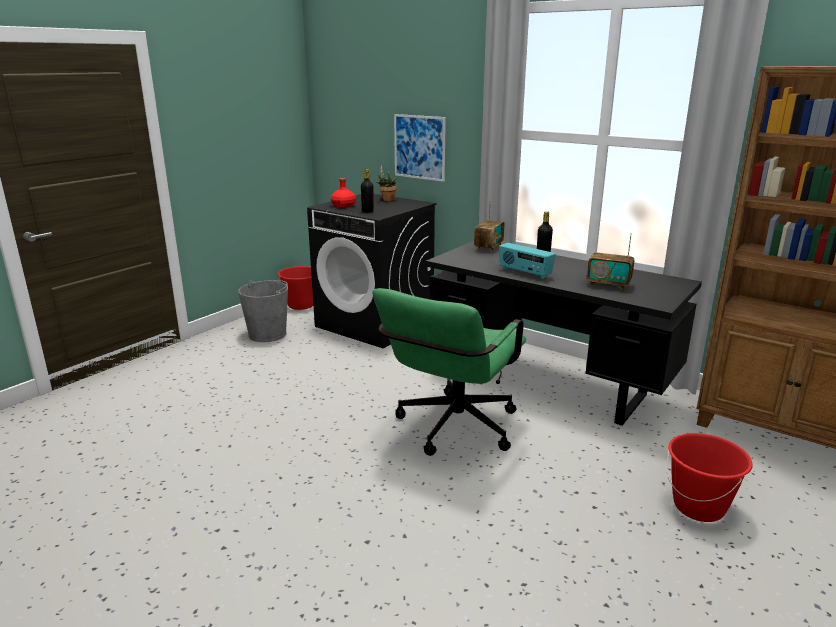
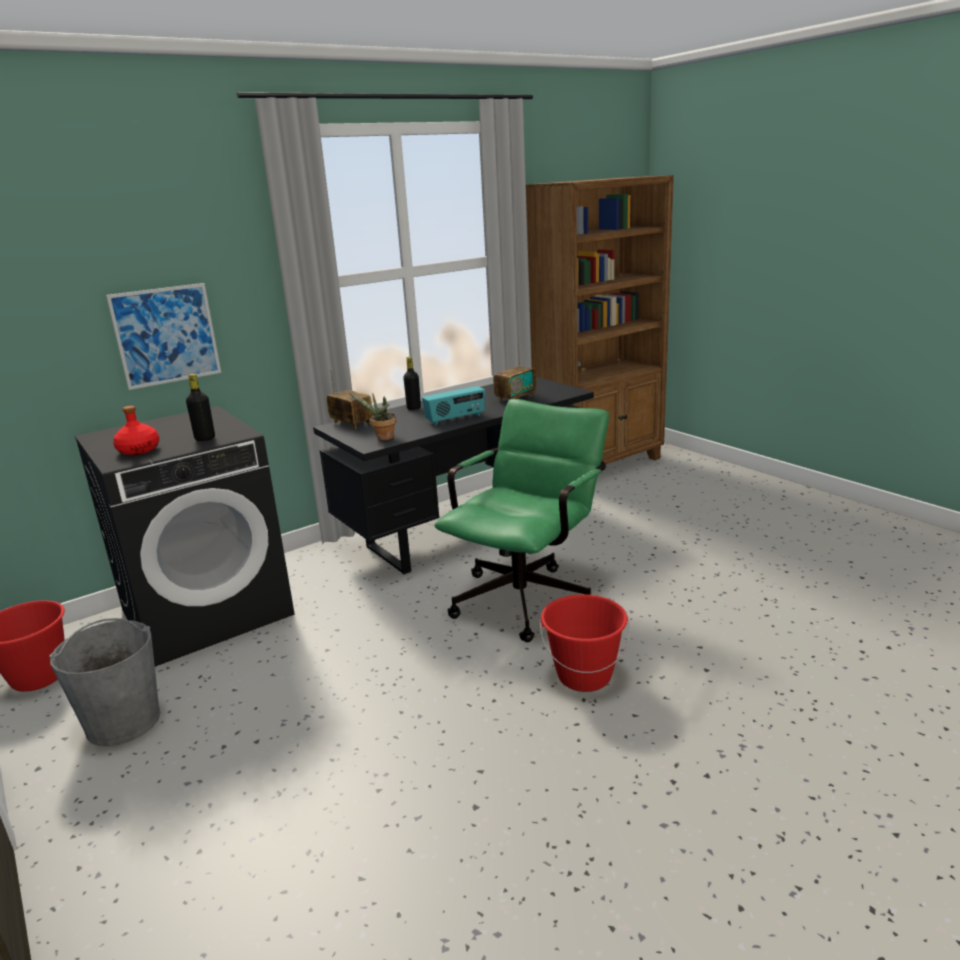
camera: 70 degrees left, 0 degrees up
green office chair [372,288,526,456] -> green office chair turned 105 degrees counterclockwise [435,399,609,642]
potted plant [376,165,397,201] -> potted plant moved to [349,393,397,440]
red bucket [666,433,753,522] -> red bucket moved to [540,594,630,692]

